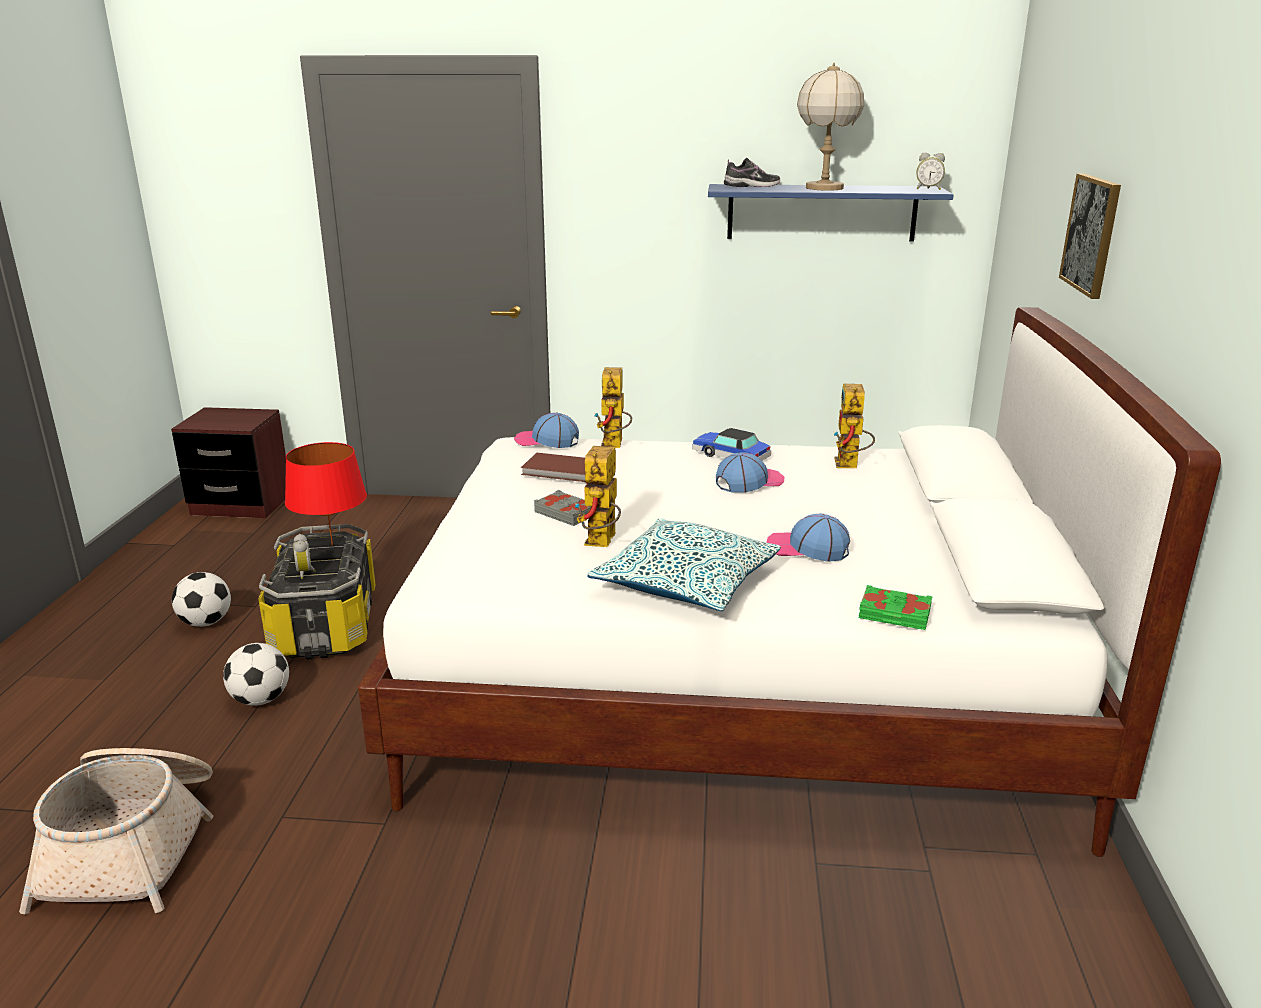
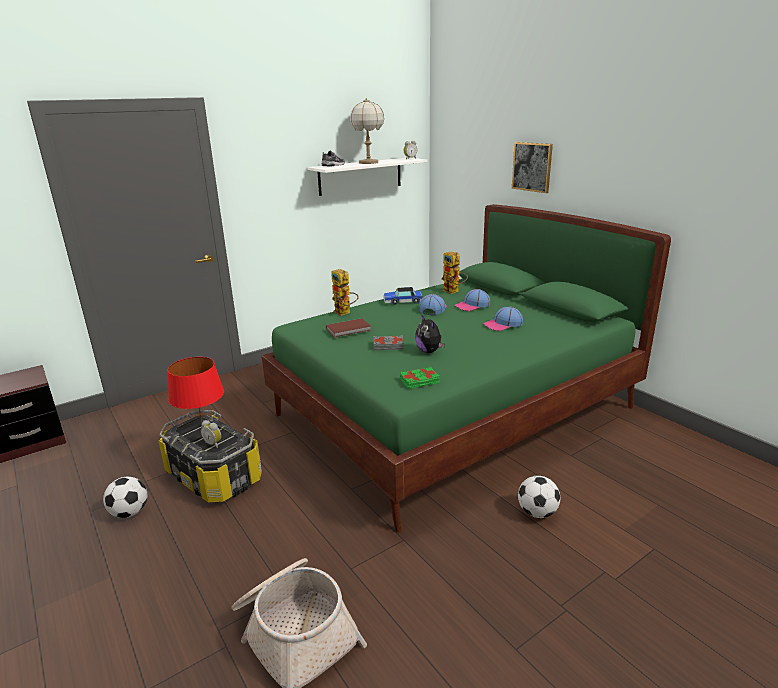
camera: 40 degrees left, 0 degrees up
football [223,643,289,706] -> football moved to [518,476,560,518]
white bed [358,307,1221,857] -> green bed [261,204,671,533]
cap [514,413,579,448] -> cap moved to [454,289,490,311]
toy robot [574,446,621,547] -> plush toy [415,315,444,353]
pillow [587,518,781,611] -> none
blue shelf [708,184,954,242] -> white shelf [307,158,428,196]
green book [859,585,933,630] -> green book moved to [400,367,440,389]

